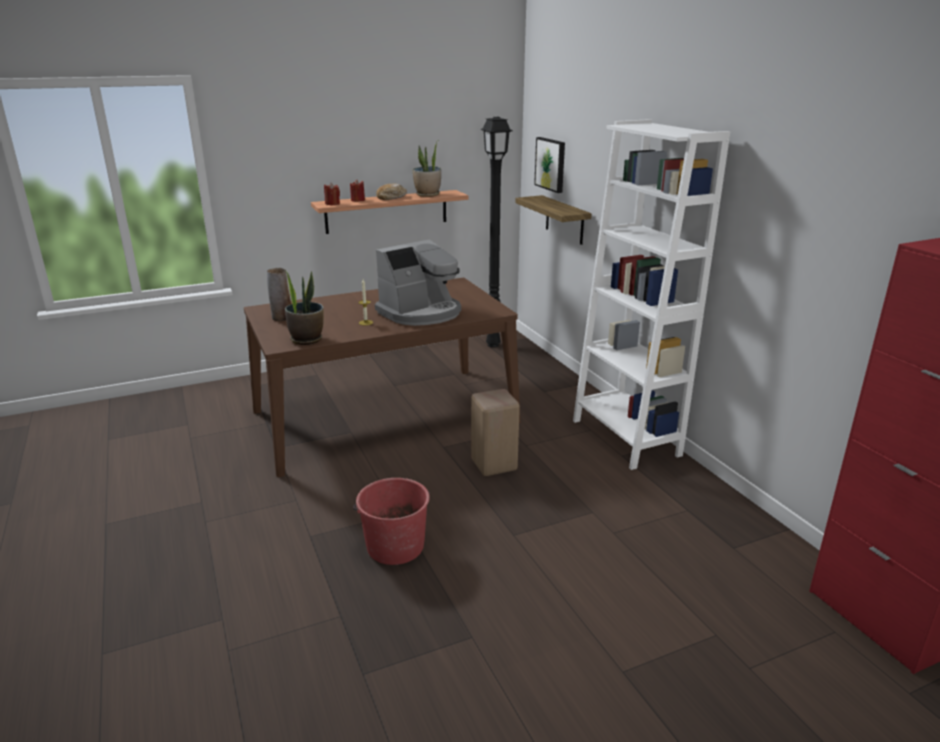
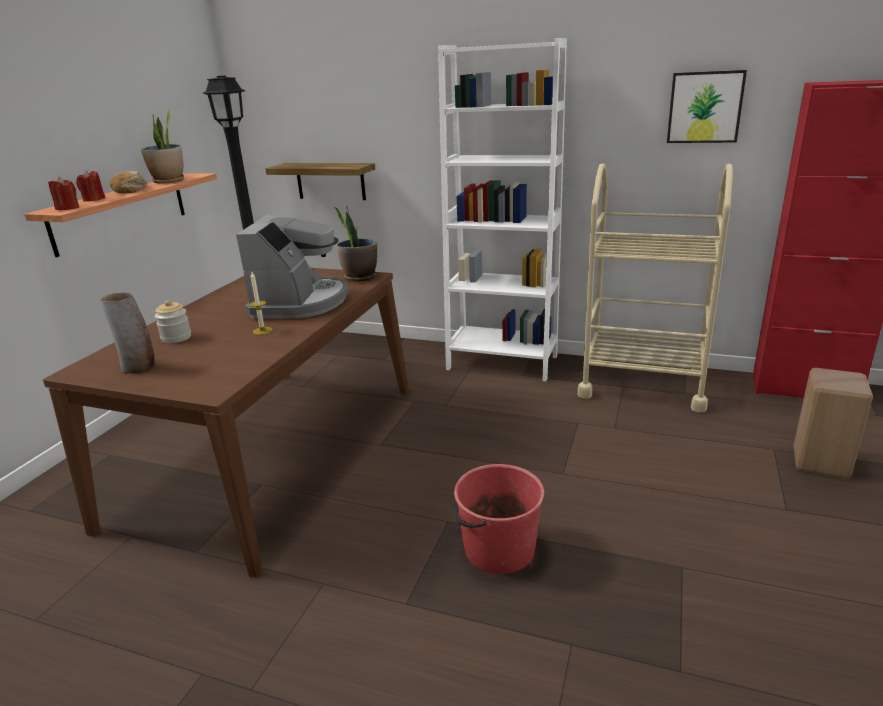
camera: 45 degrees left, 0 degrees up
potted plant [285,270,324,345] -> potted plant moved to [334,206,377,281]
beige stool [471,389,520,476] -> beige stool moved to [793,368,873,479]
picture [534,137,565,193] -> picture moved to [667,70,747,143]
none -> jar [155,300,191,343]
none -> beige cart [578,163,733,412]

